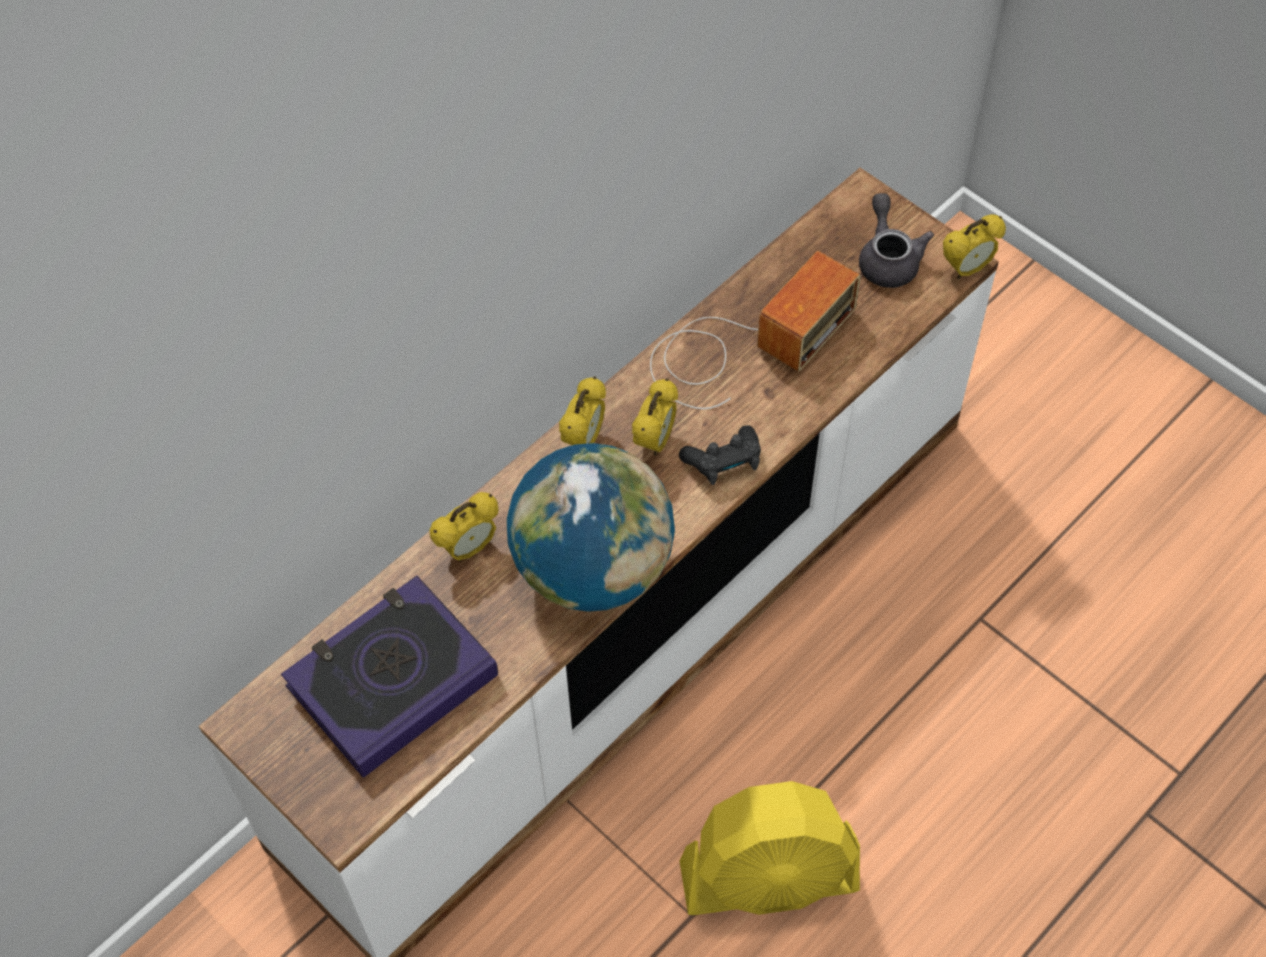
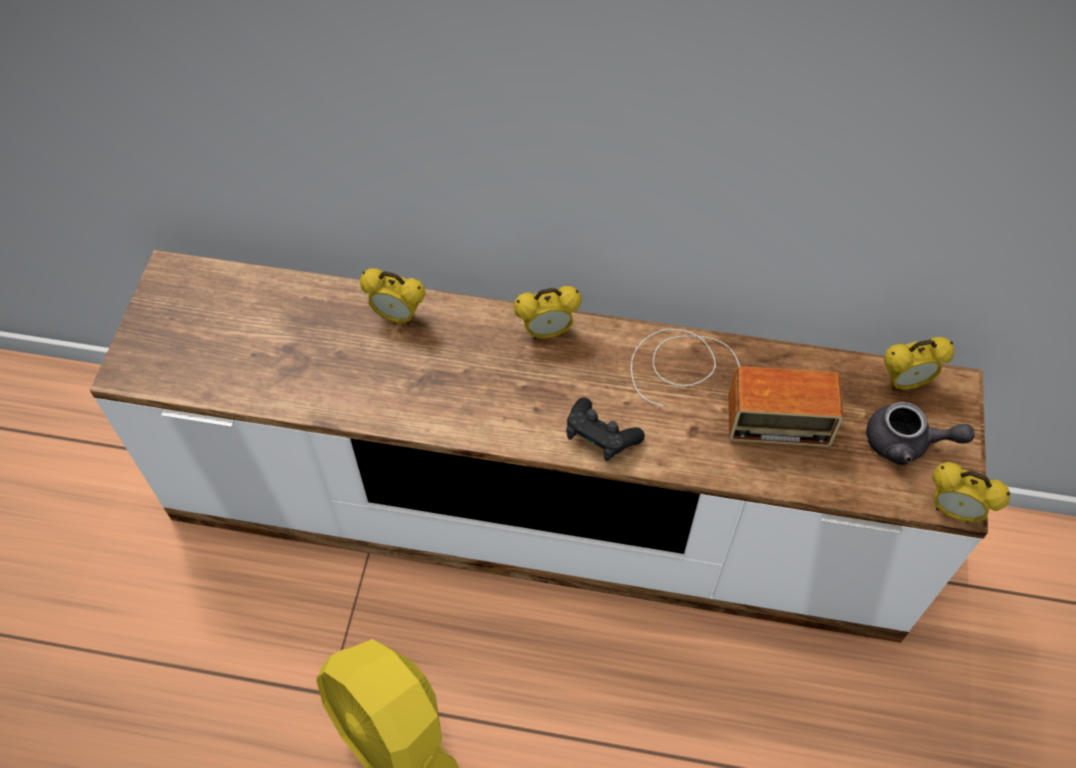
camera: 55 degrees right, 0 degrees up
book [281,576,498,778] -> none
globe [507,443,675,612] -> none
alarm clock [632,378,678,456] -> alarm clock moved to [884,337,954,390]
grey teapot [859,193,934,288] -> grey teapot turned 60 degrees clockwise [866,402,975,465]

